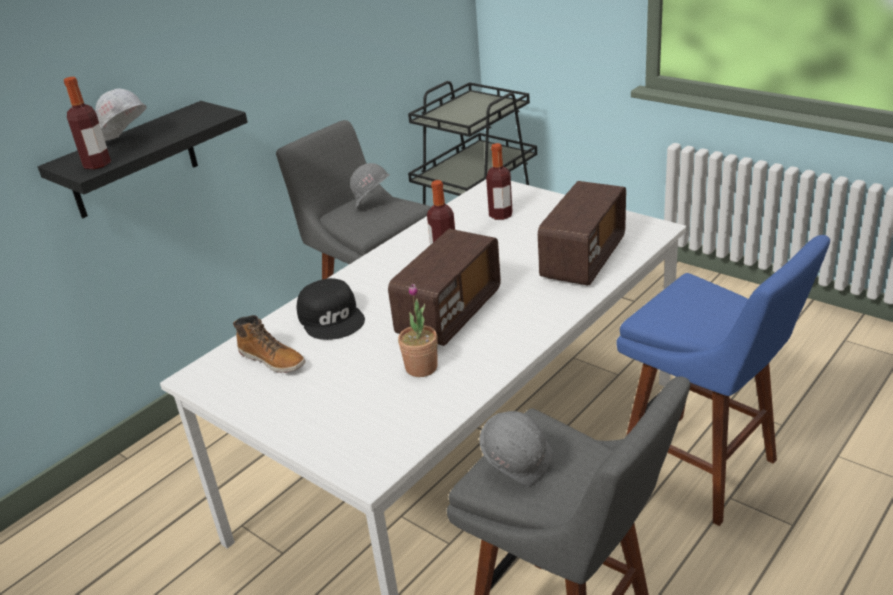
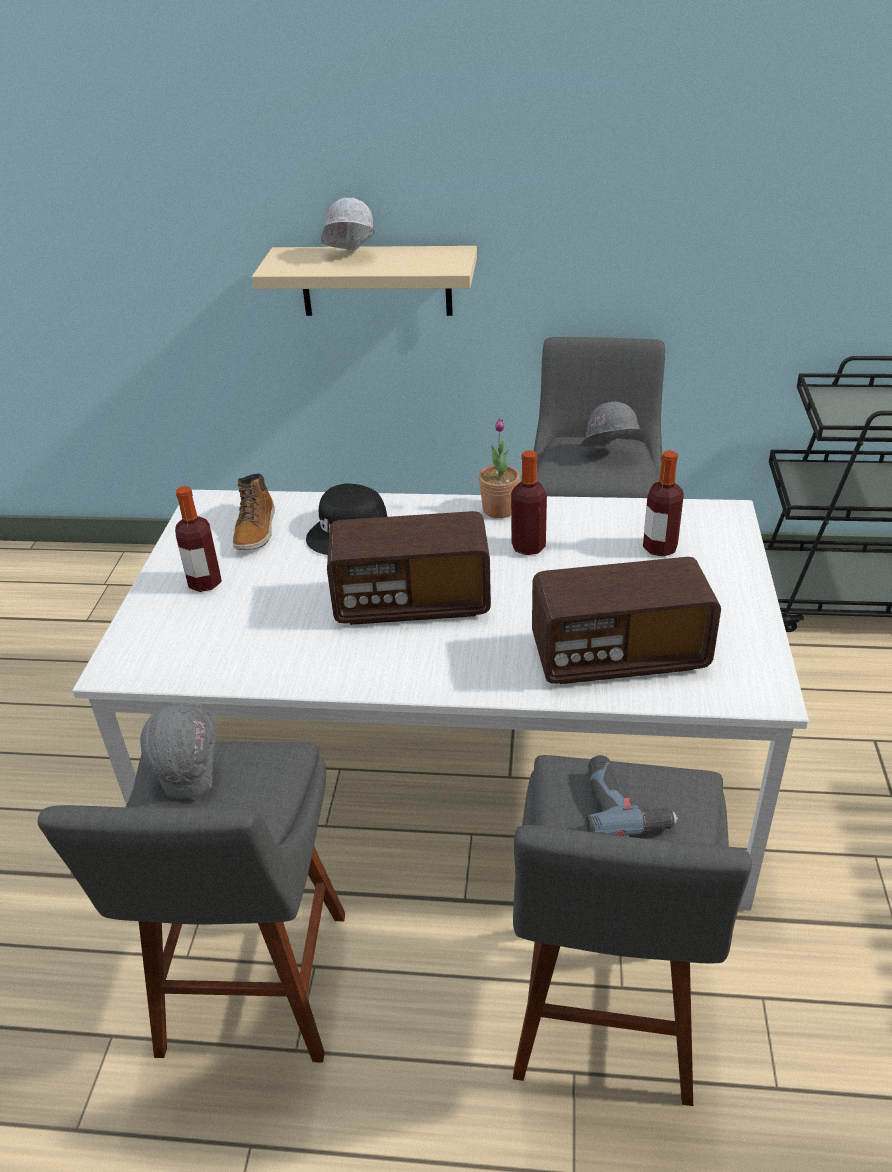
camera: 55 degrees right, 5 degrees up
black shelf [38,101,248,218] -> beige shelf [252,246,477,316]
bottle [64,77,111,170] -> bottle moved to [175,486,222,592]
potted plant [398,284,438,377] -> potted plant moved to [479,419,520,518]
blue stool [616,235,830,526] -> grey stool [513,755,752,1106]
none -> power drill [586,755,678,836]

